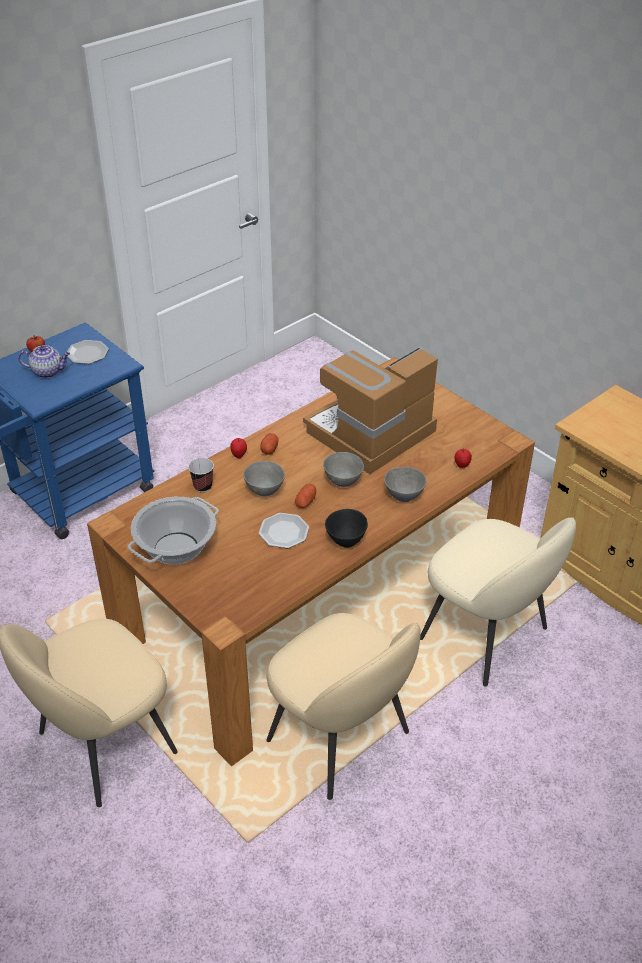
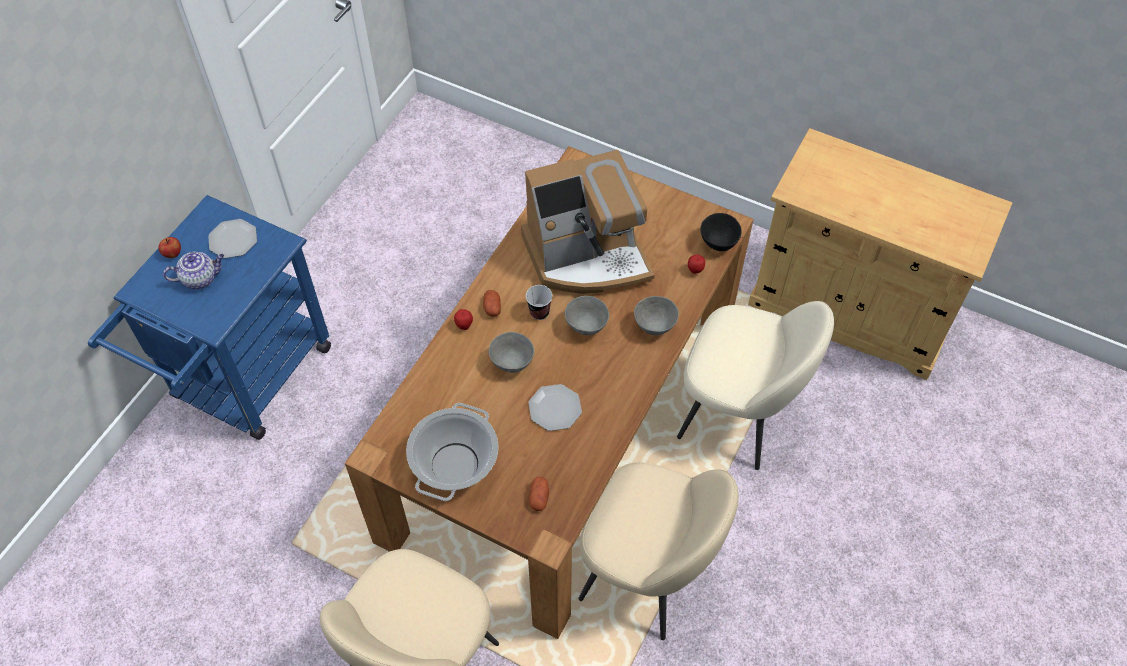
camera: 20 degrees left, 15 degrees up
cup [188,458,214,493] -> cup moved to [526,285,553,320]
potato [295,483,316,508] -> potato moved to [529,477,549,511]
coffee machine [303,347,438,474] -> coffee machine turned 135 degrees counterclockwise [521,150,655,294]
black bowl [325,509,368,548] -> black bowl moved to [700,213,742,251]

